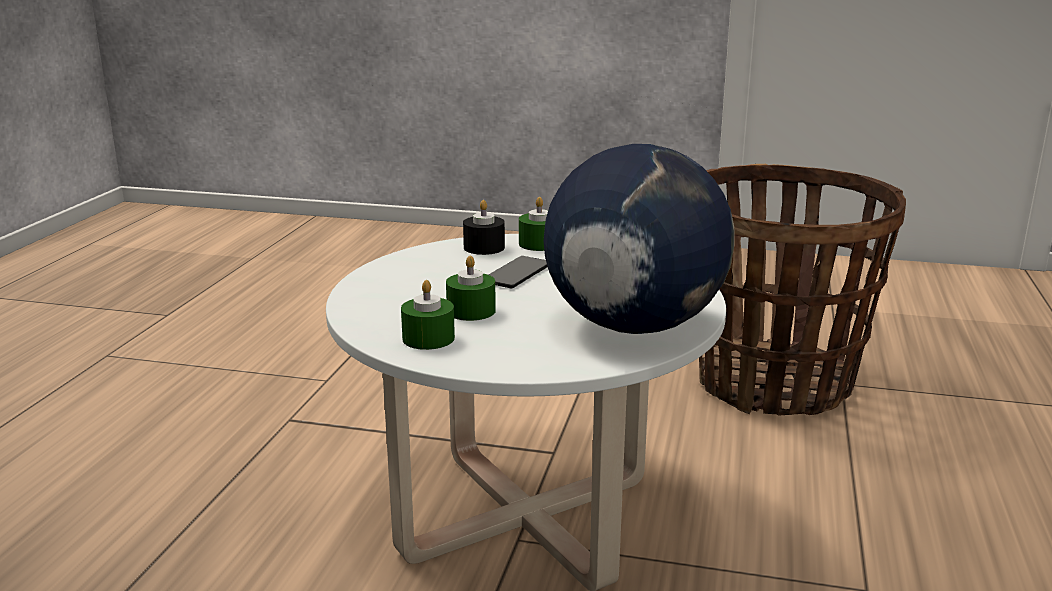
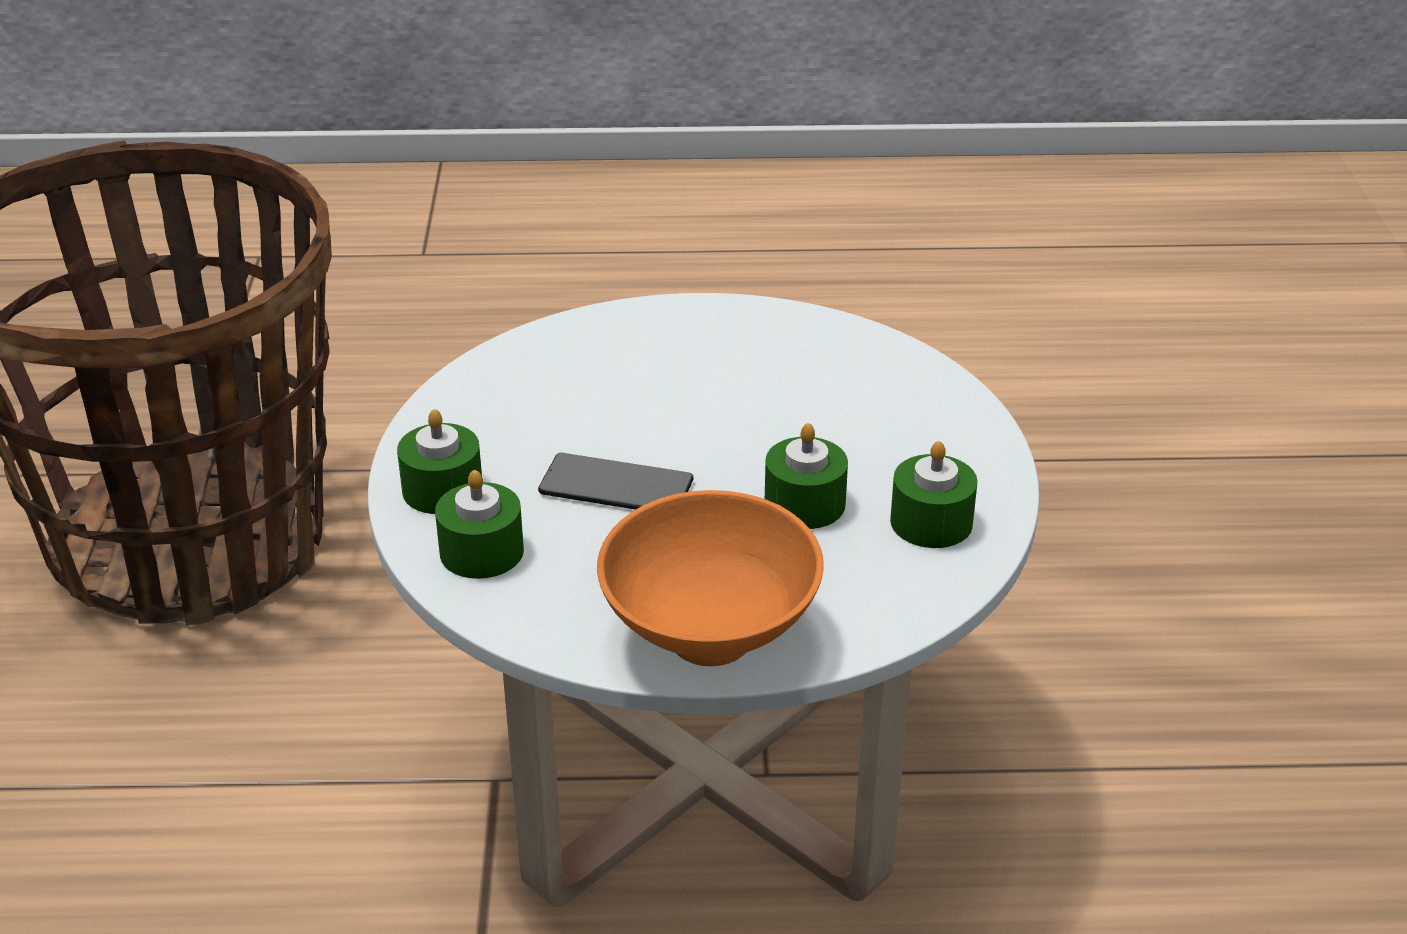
camera: 105 degrees left, 15 degrees up
black candle [463,200,505,255] -> green candle [435,470,524,579]
globe [544,144,735,334] -> none
none -> orange bowl [597,490,824,666]

